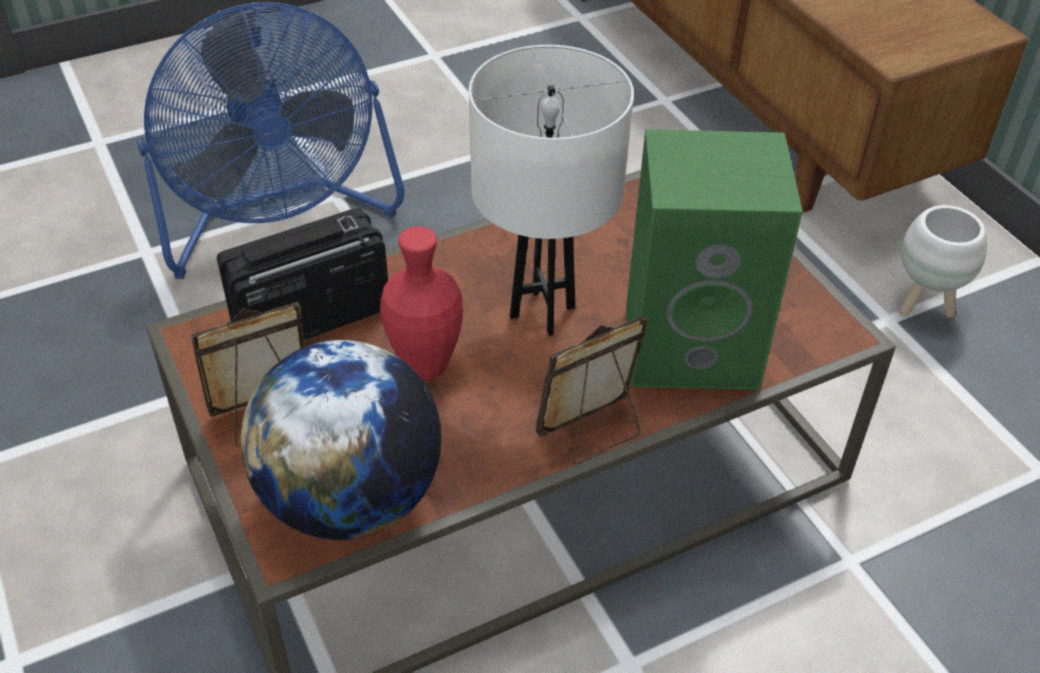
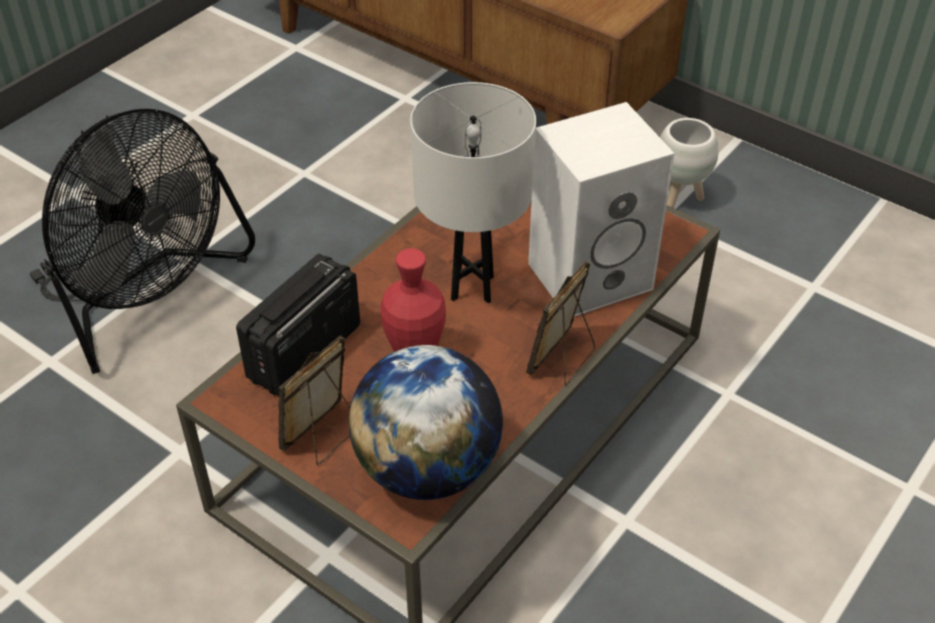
camera: 25 degrees left, 0 degrees up
blue fan [137,2,404,279] -> black fan [30,109,255,374]
green speaker [626,129,803,390] -> white speaker [528,102,675,317]

